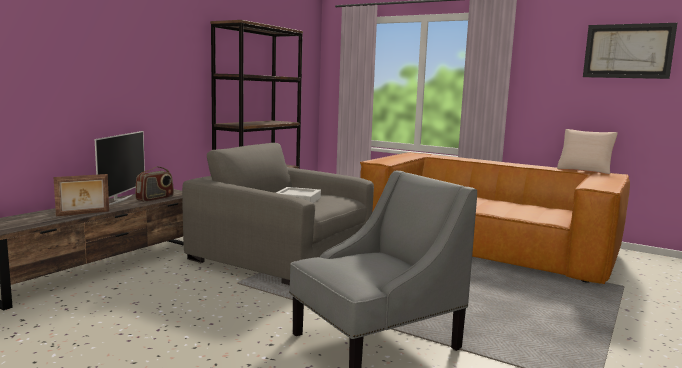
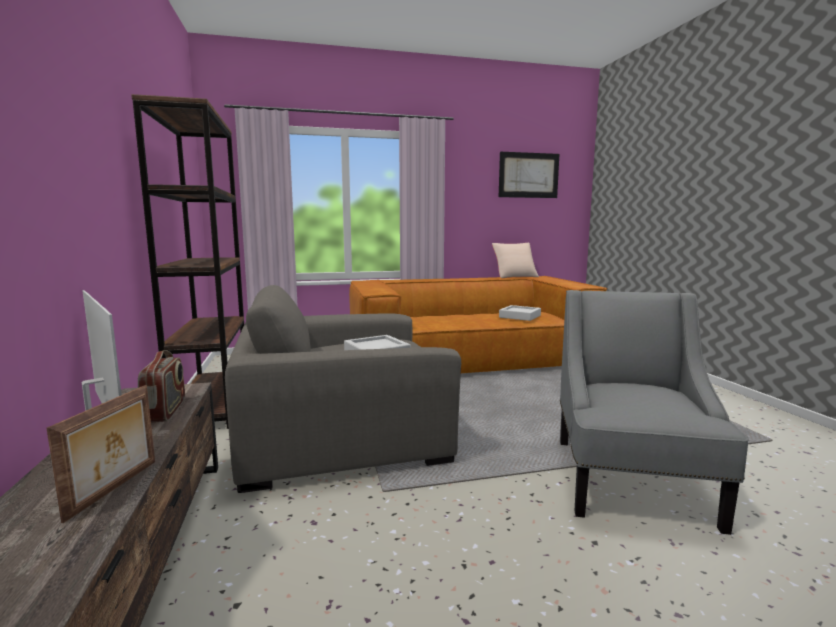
camera: 45 degrees left, 0 degrees up
none -> grey tray [499,305,541,321]

